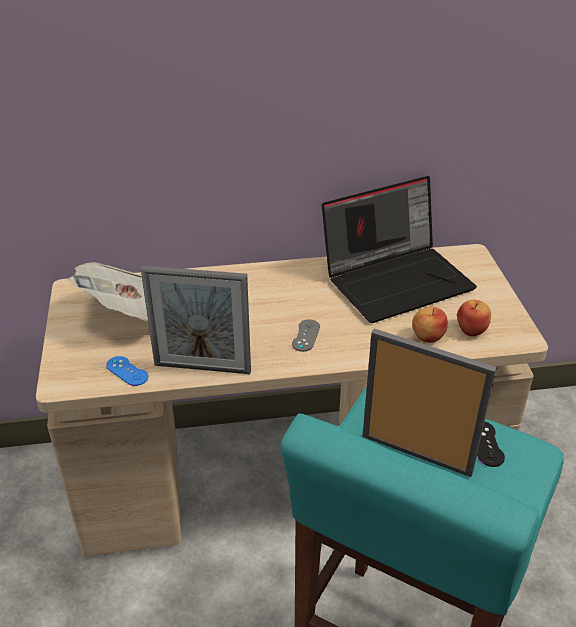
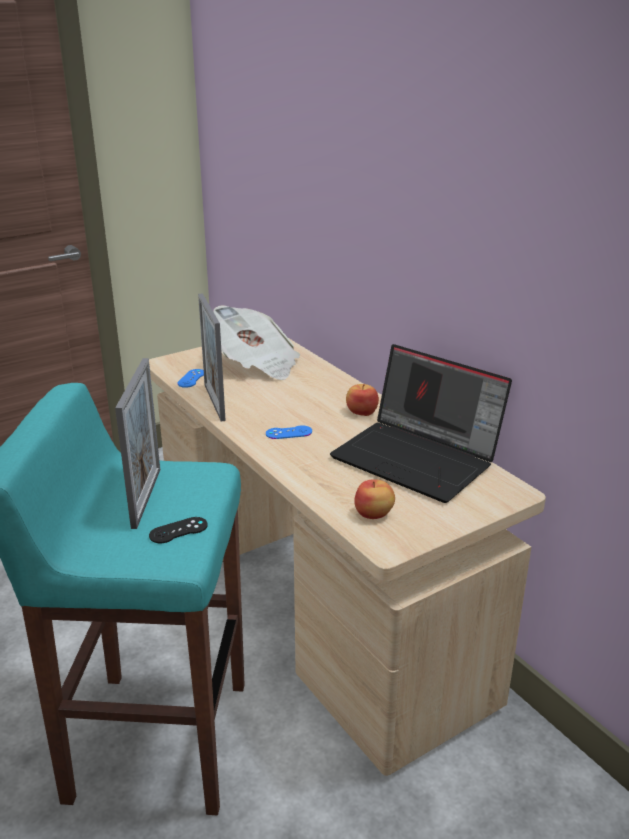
camera: 65 degrees right, 10 degrees down
grey game controller [292,319,320,352] -> blue game controller [266,425,312,439]
apple [412,307,448,343] -> apple moved to [346,384,379,416]

